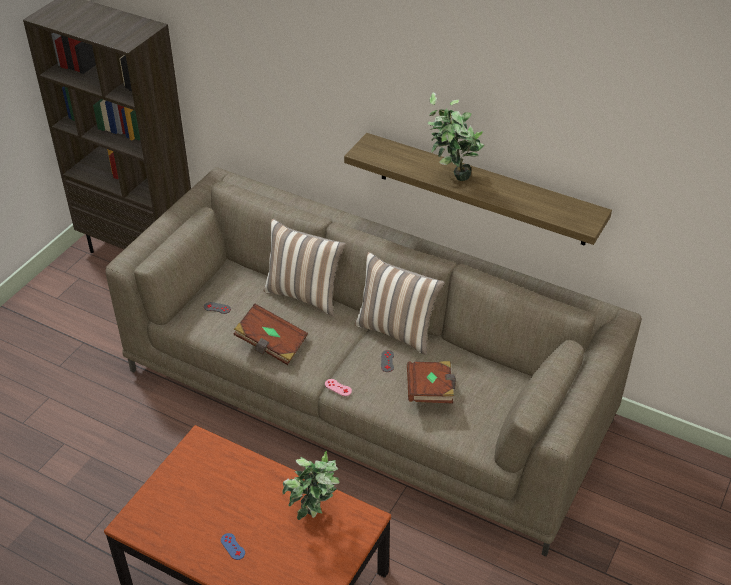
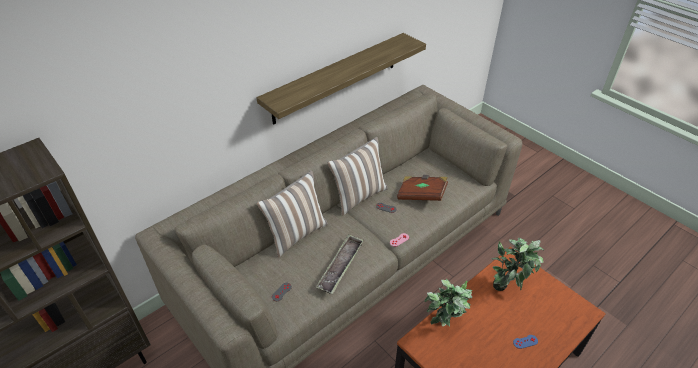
camera: 70 degrees left, 0 degrees up
brown book [233,303,308,365] -> tray [316,234,364,294]
potted plant [427,92,484,181] -> potted plant moved to [424,279,472,327]

